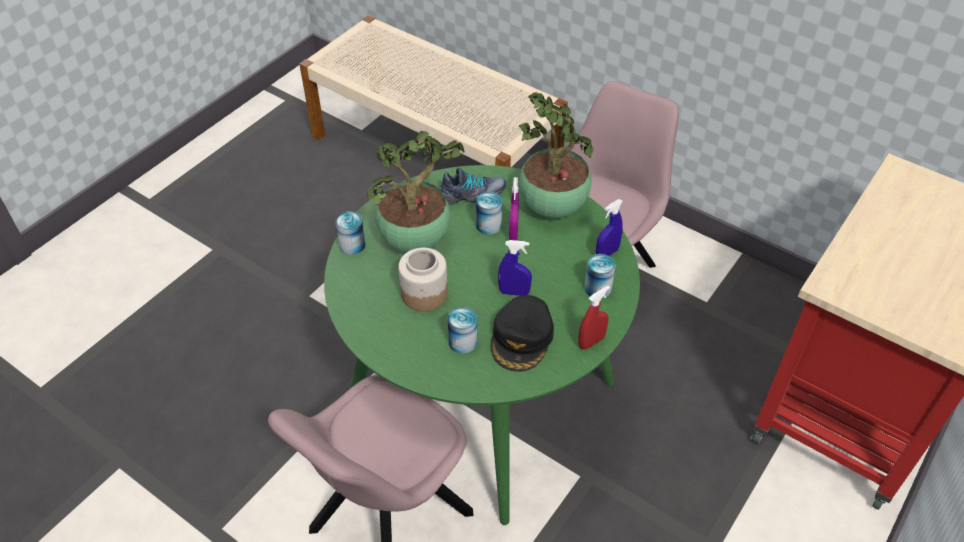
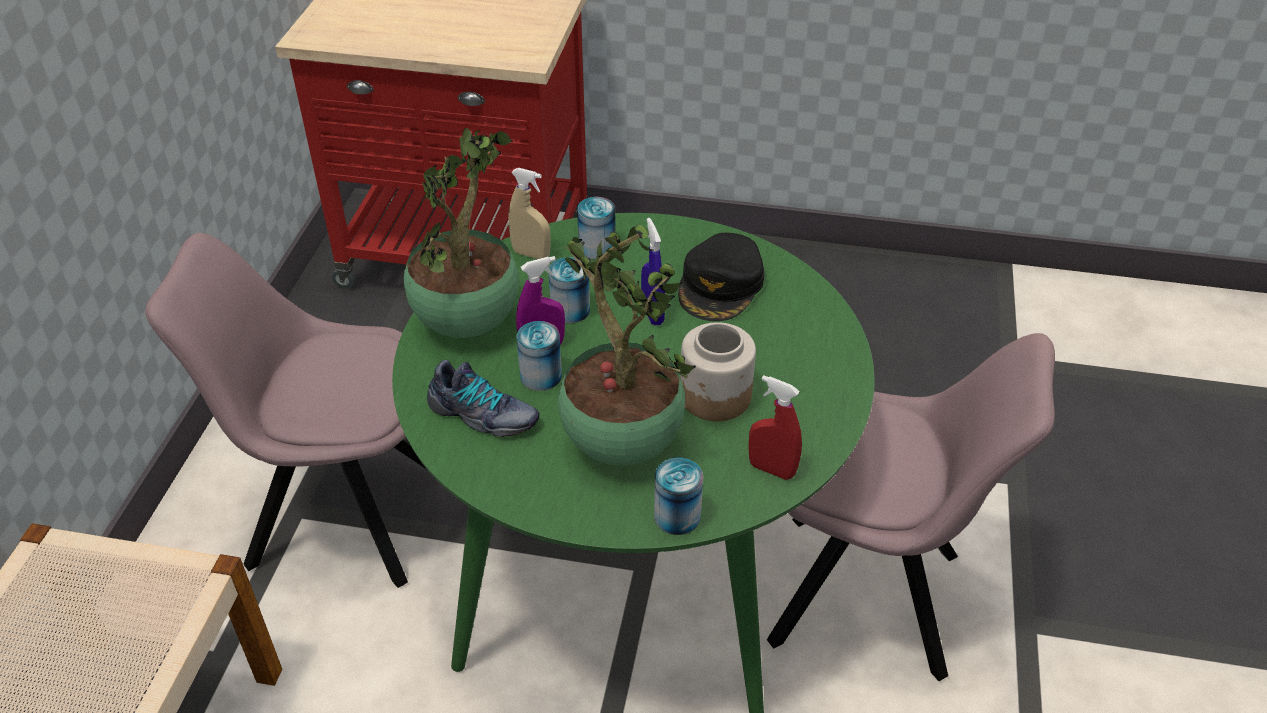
camera: 115 degrees left, 5 degrees down
shoe [439,168,506,204] -> shoe turned 150 degrees clockwise [427,360,539,437]
can [448,307,477,354] -> can moved to [549,257,590,324]
black cap [491,295,554,372] -> black cap turned 120 degrees clockwise [678,233,764,321]
red spray bottle [578,285,610,350] -> red spray bottle moved to [749,375,802,480]
blue spray bottle [596,199,623,256] -> beige spray bottle [508,168,550,259]

